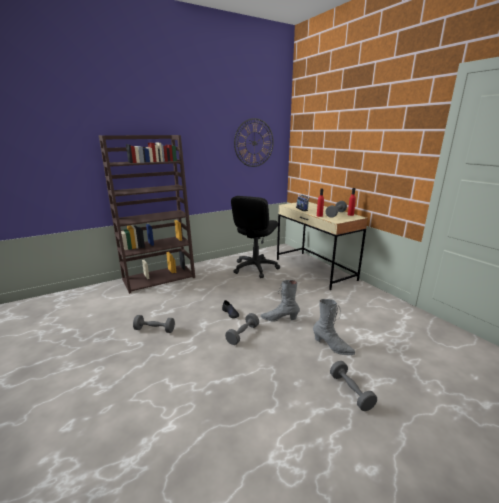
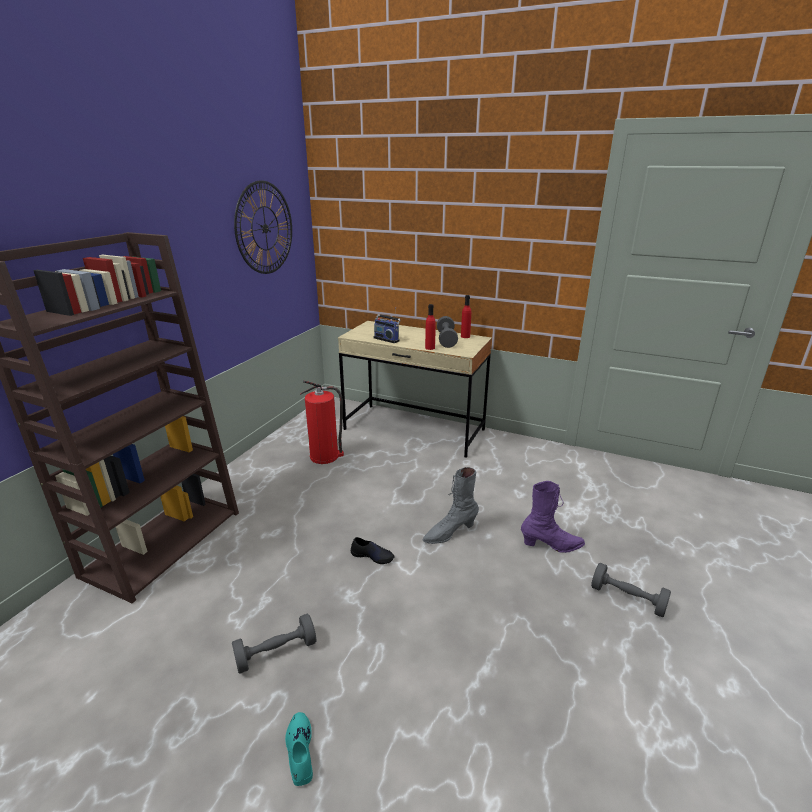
camera: 35 degrees left, 5 degrees up
grey dumbbell [225,313,259,345] -> none
black office chair [231,196,280,278] -> fire extinguisher [300,381,344,464]
grey boot [313,299,355,355] -> purple boot [521,481,585,553]
none -> turquoise shoe [285,712,313,786]

